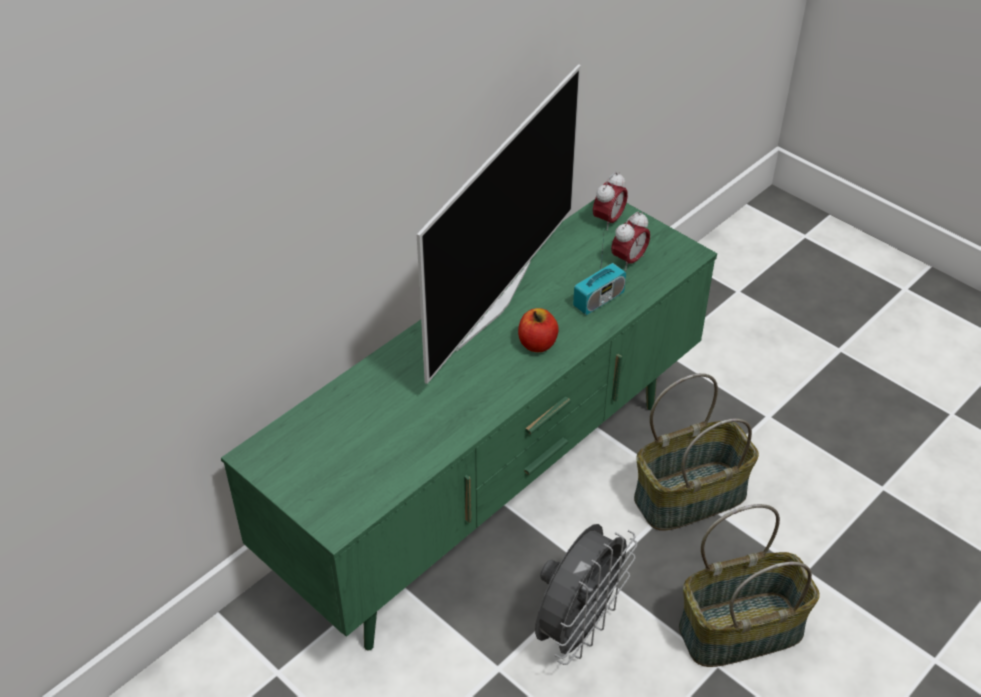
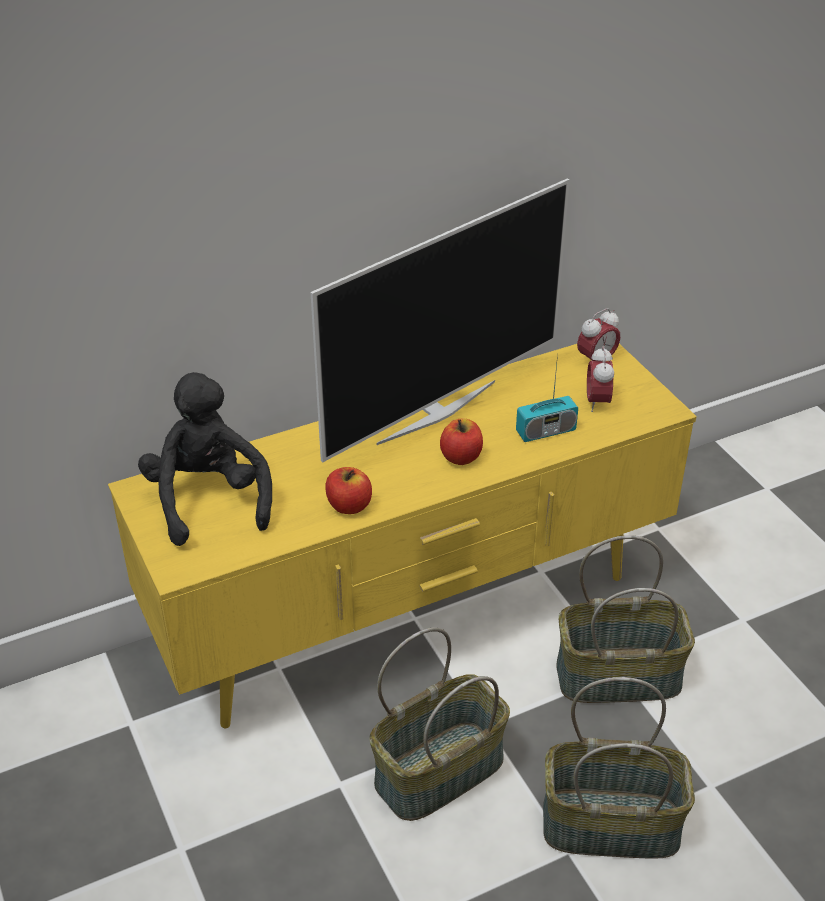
camera: 20 degrees right, 5 degrees down
green tv stand [221,199,717,650] -> yellow tv stand [108,344,697,728]
grey fan [535,524,638,665] -> basket [369,628,510,821]
alarm clock [611,211,650,271] -> alarm clock turned 120 degrees clockwise [587,346,614,412]
none -> black plush toy [138,372,272,546]
none -> apple [325,467,372,514]

